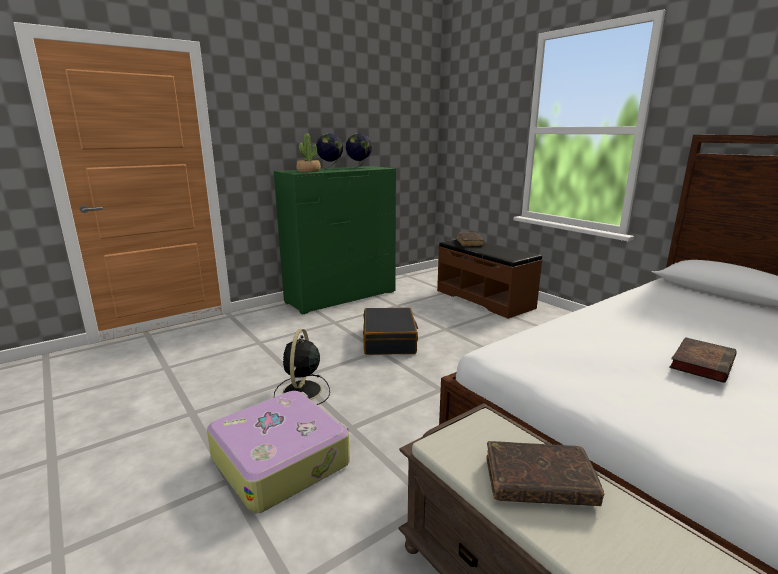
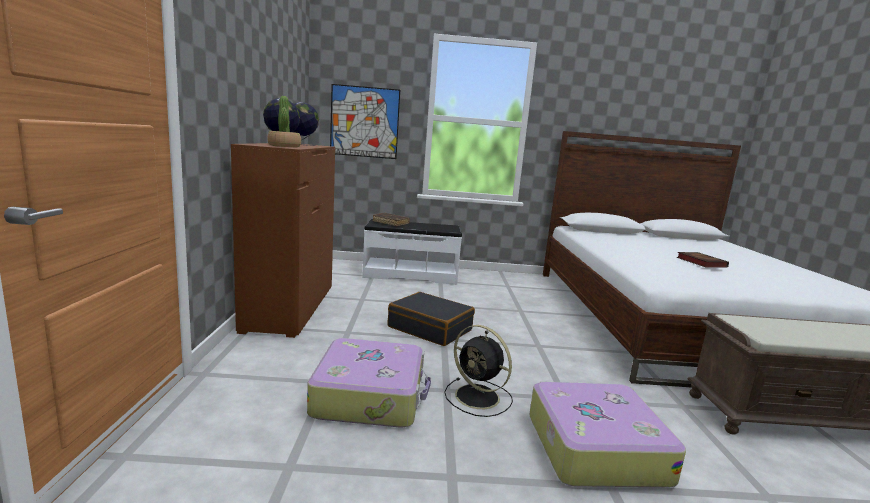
camera: 55 degrees left, 5 degrees down
green dresser [274,166,396,315] -> brown dresser [231,143,335,338]
brown bench [437,240,542,319] -> white bench [362,219,462,285]
brown book [486,441,604,506] -> none
none -> suitcase [307,338,431,427]
none -> picture [330,84,400,159]

